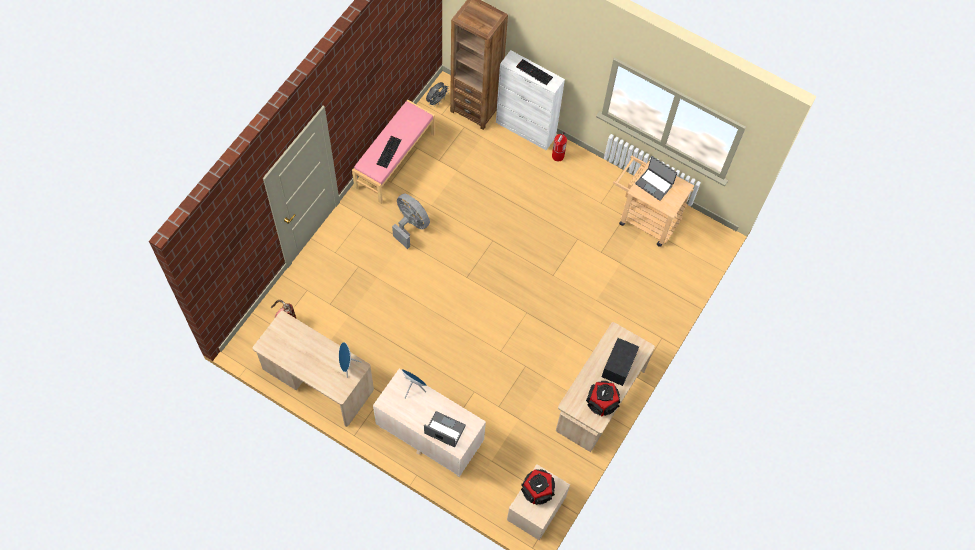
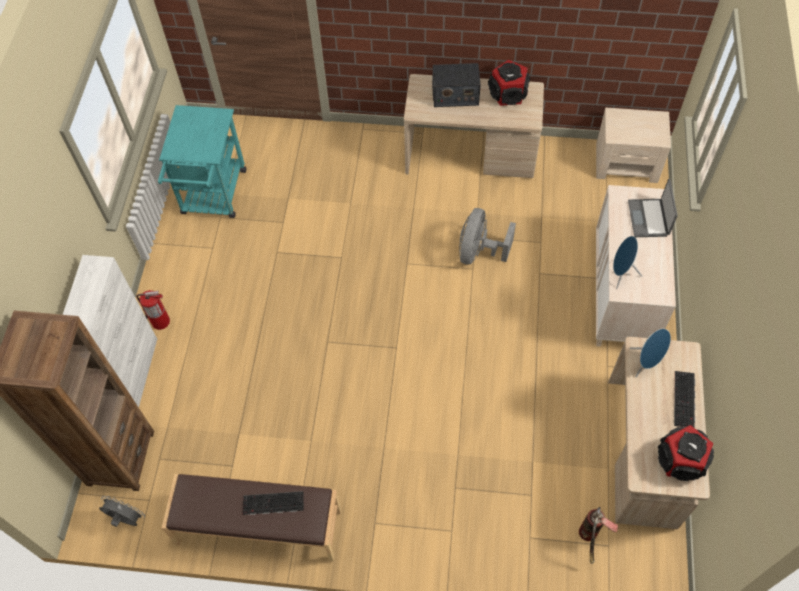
camera: 110 degrees left, 5 degrees down
pink bench [352,100,435,204] -> brown bench [162,474,341,562]
grey fan [392,194,430,249] -> grey fan moved to [459,208,516,264]
keyboard [516,59,553,85] -> keyboard moved to [674,371,695,428]
speaker [521,469,555,505] -> speaker moved to [658,425,714,481]
beige cart [613,156,694,247] -> turquoise cart [158,105,246,218]
laptop [635,156,677,201] -> none

